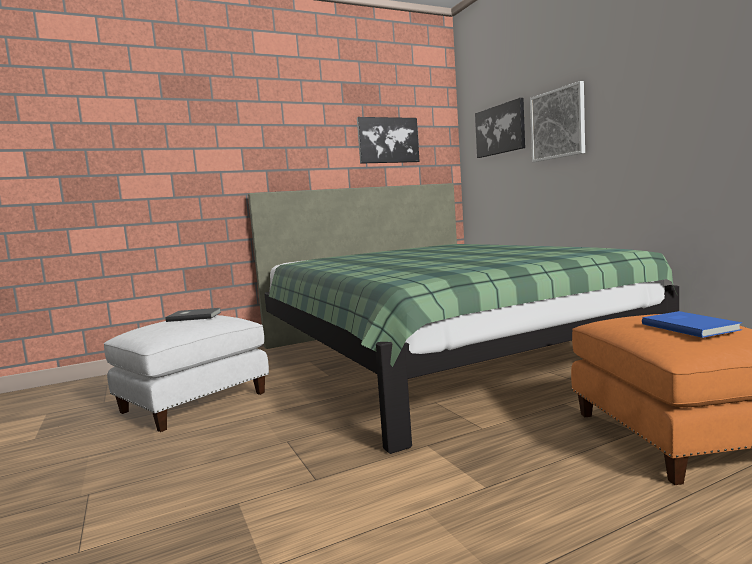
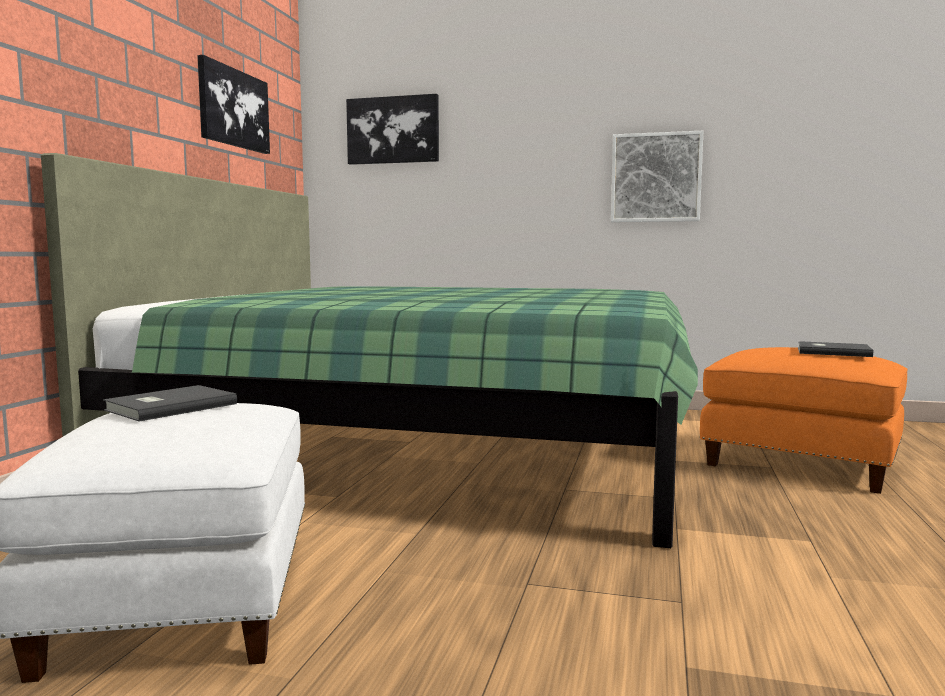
camera: 50 degrees left, 0 degrees up
picture [530,81,585,162] -> picture moved to [611,131,703,222]
blue book [642,311,742,338] -> grey book [798,341,873,357]

